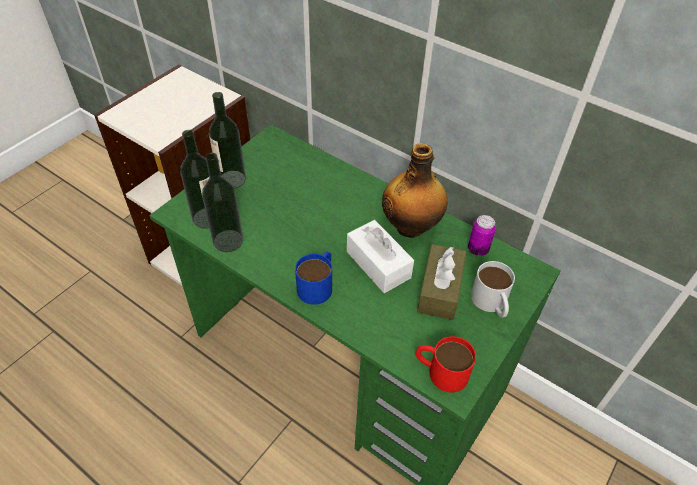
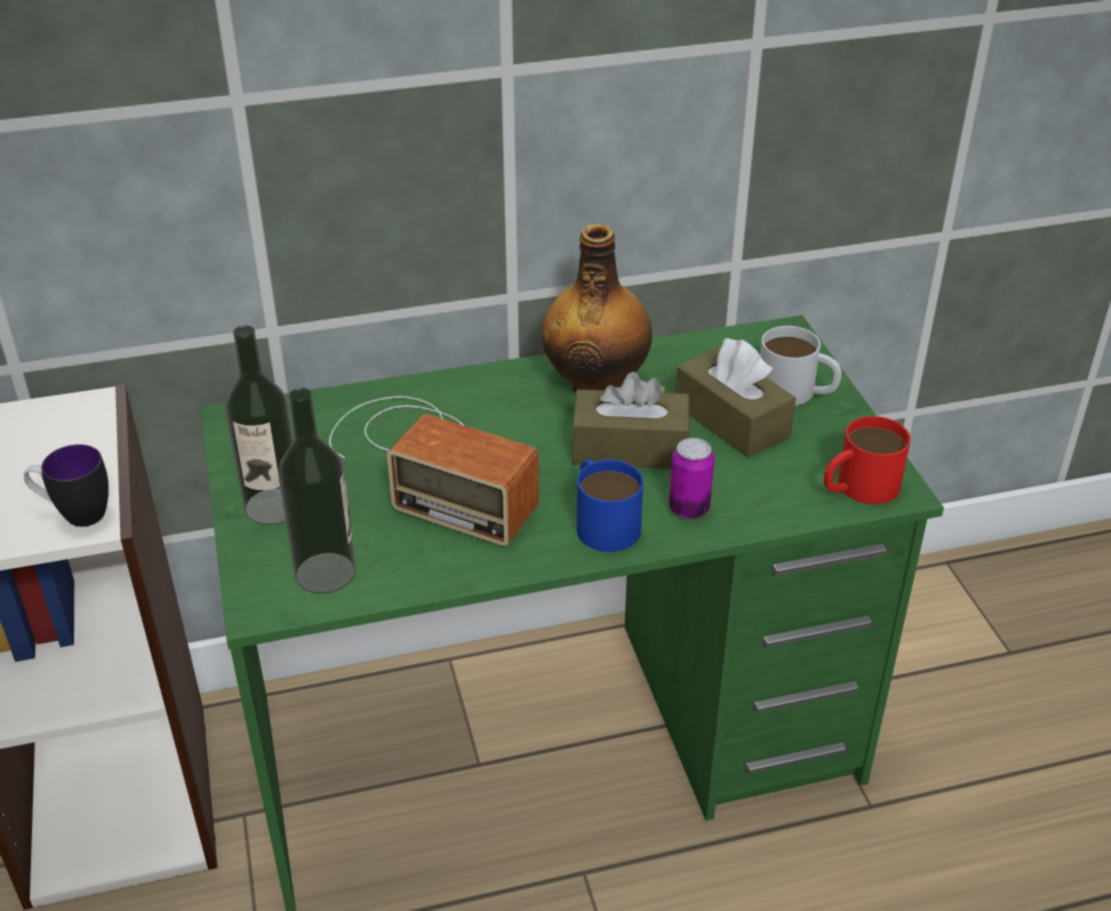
camera: 50 degrees left, 10 degrees down
bottle [202,153,243,252] -> none
white tissue box [347,220,414,293] -> brown tissue box [572,372,690,469]
can [468,215,496,256] -> can moved to [669,438,715,519]
none -> mug [24,444,109,527]
none -> radio [329,396,539,546]

